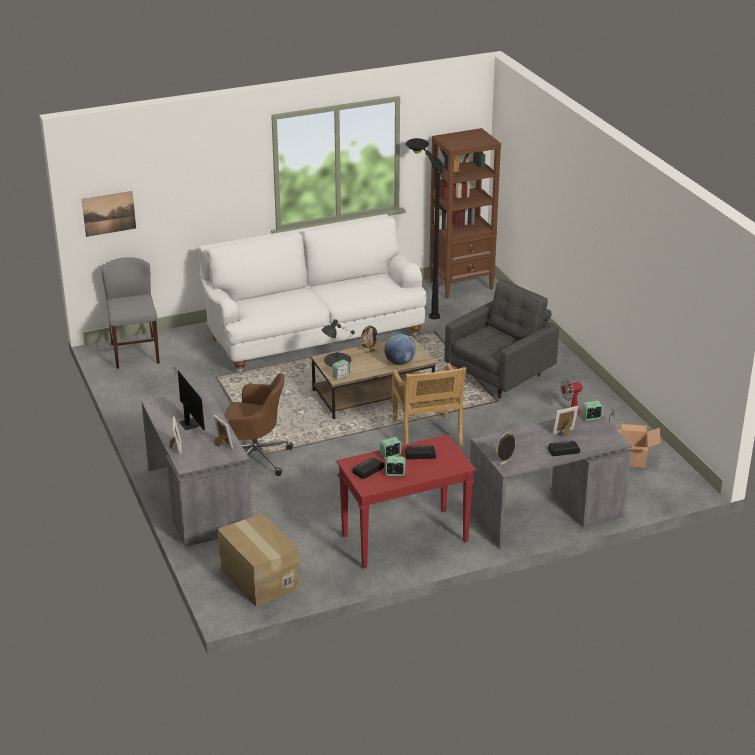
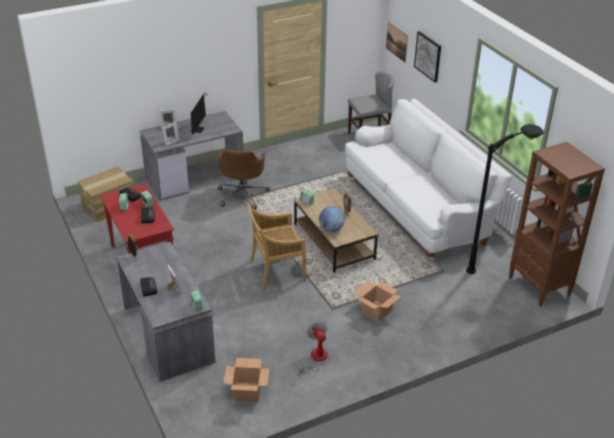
camera: 85 degrees right, 5 degrees up
monitor [173,368,205,430] -> monitor turned 45 degrees counterclockwise [191,92,208,135]
black table lamp [321,319,355,367] -> none
grey armchair [445,279,559,399] -> cardboard box [354,281,401,322]
none -> picture [414,31,441,83]

